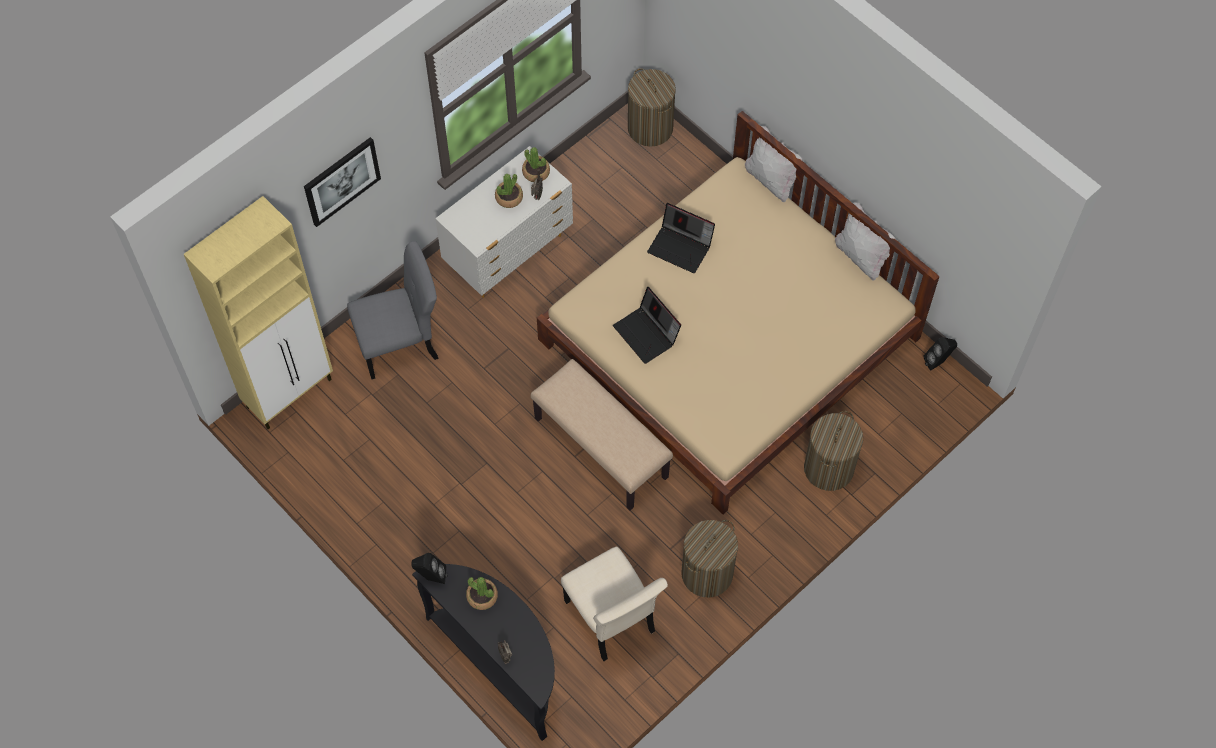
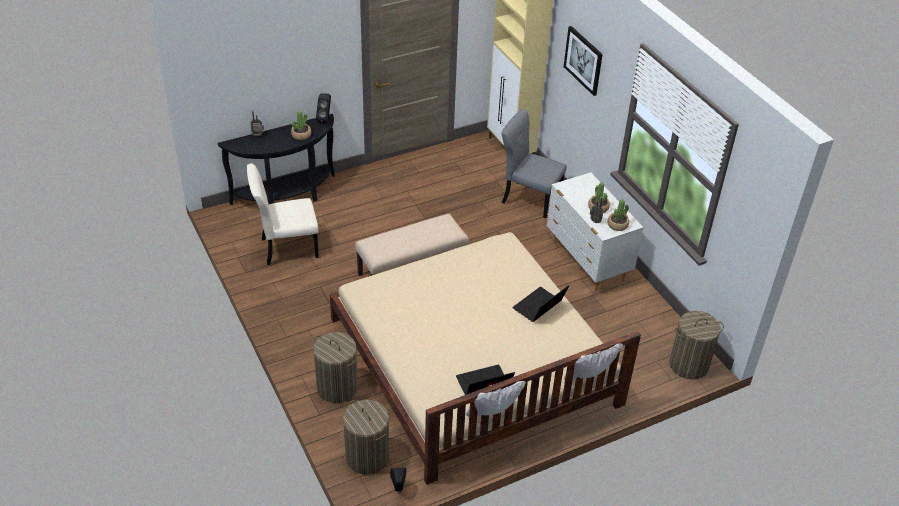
camera: 105 degrees right, 20 degrees down
grey chair [347,241,439,380] -> grey chair turned 120 degrees clockwise [501,109,566,218]
laptop [613,287,681,364] -> laptop moved to [456,365,515,395]
laundry basket [682,520,738,597] -> laundry basket moved to [343,400,389,475]

